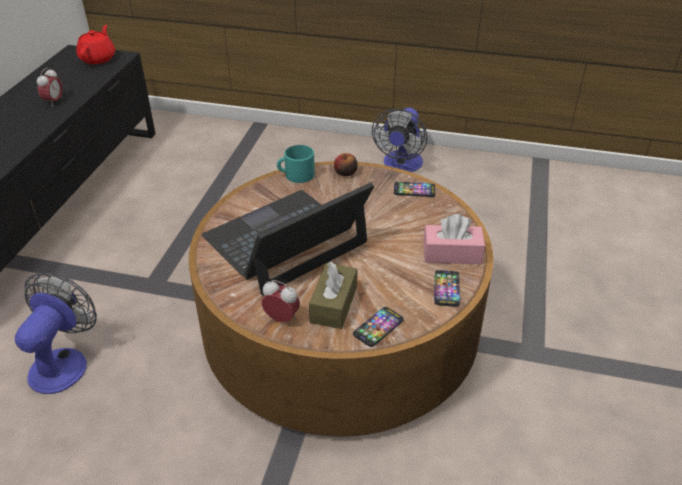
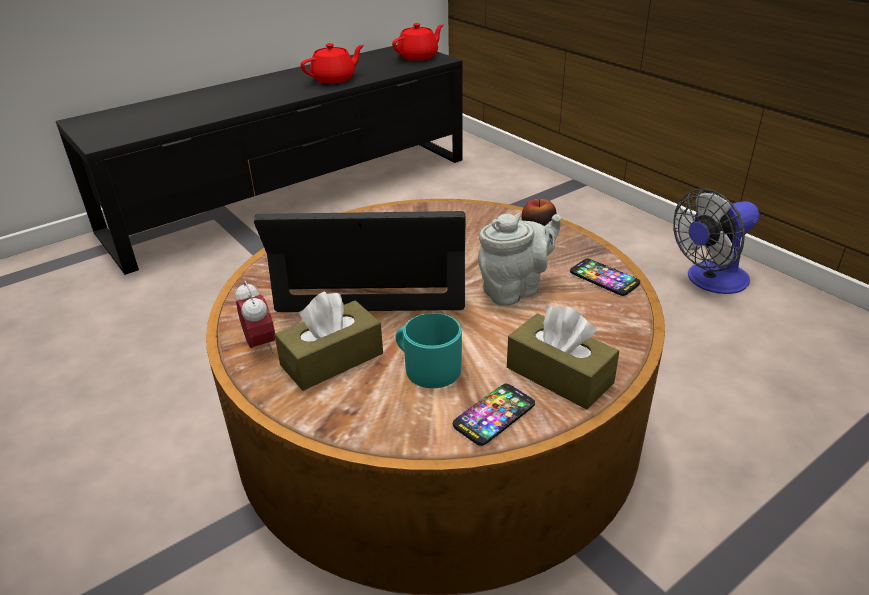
camera: 40 degrees right, 5 degrees down
fan [15,273,97,394] -> none
alarm clock [37,67,63,107] -> red teapot [300,43,364,84]
turquoise mug [277,145,315,183] -> turquoise mug moved to [396,313,462,388]
phone [353,307,404,347] -> none
pink tissue box [423,214,485,264] -> brown tissue box [507,306,619,410]
none -> grey teapot [478,213,561,306]

